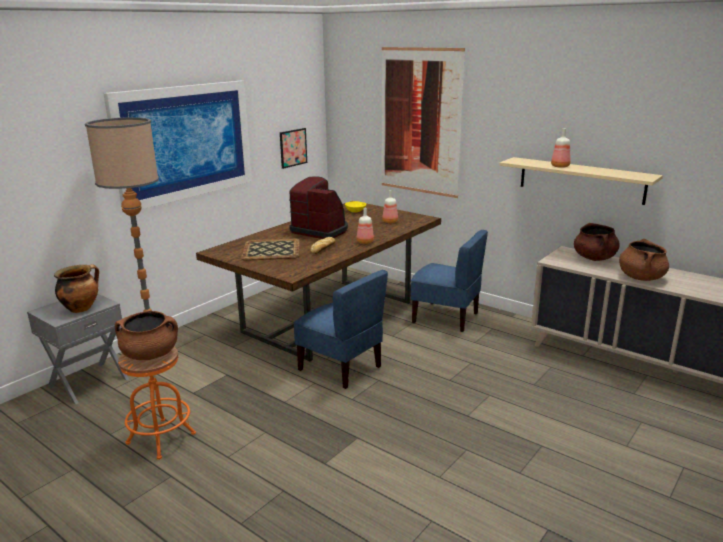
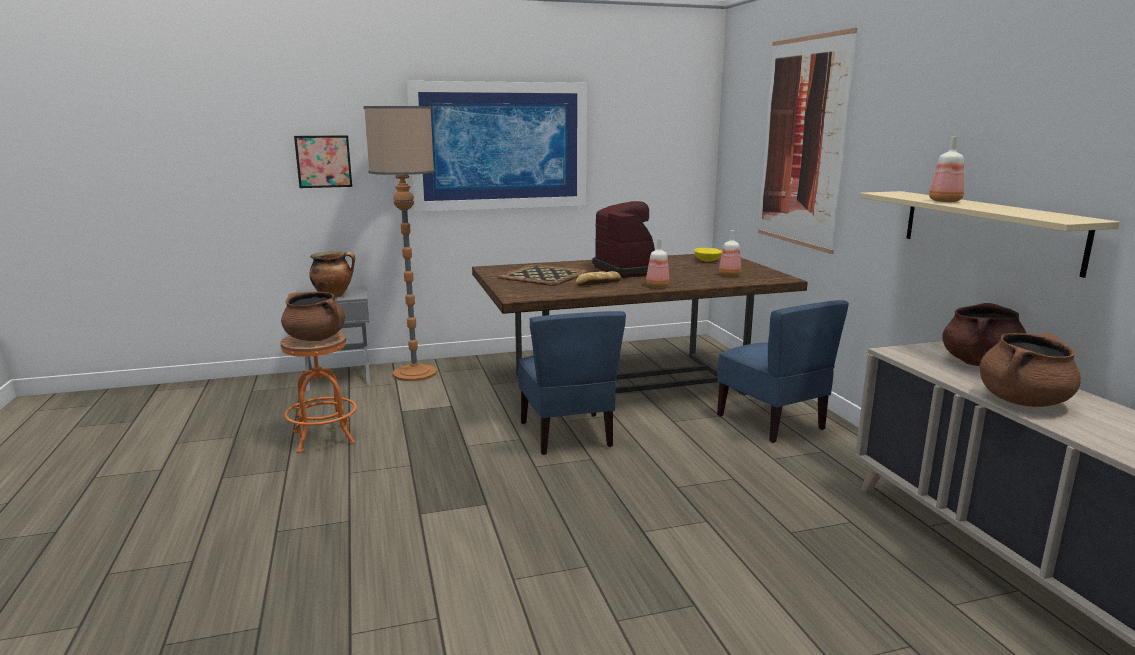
camera: 35 degrees right, 5 degrees down
picture [280,128,307,169] -> picture moved to [294,135,352,188]

